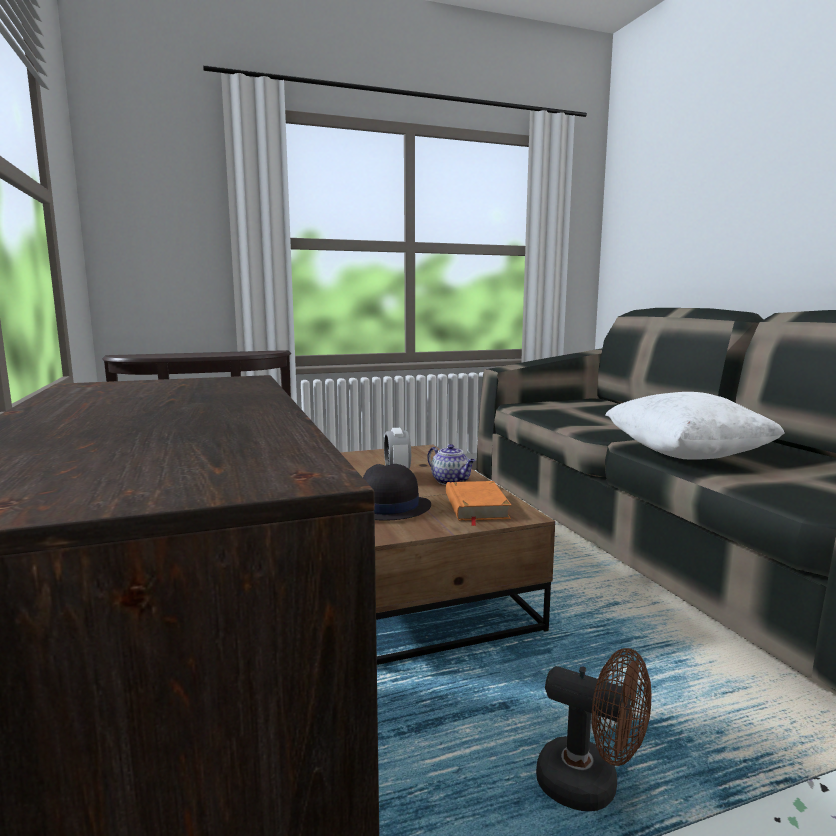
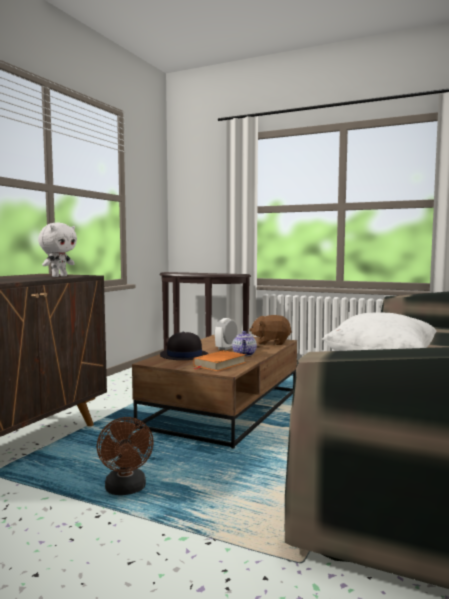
camera: 45 degrees right, 5 degrees down
none -> white plush toy [38,223,77,277]
none -> brown plush toy [249,315,292,345]

